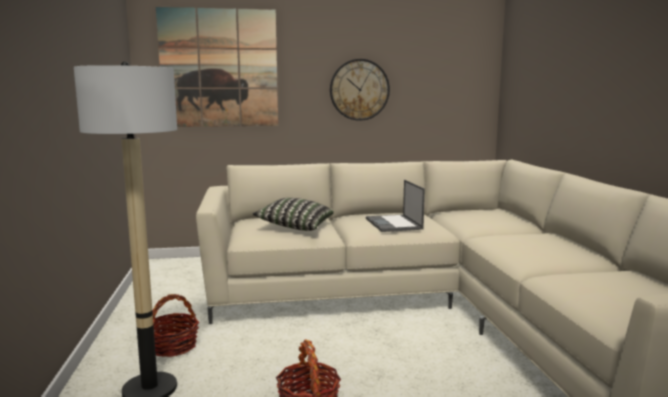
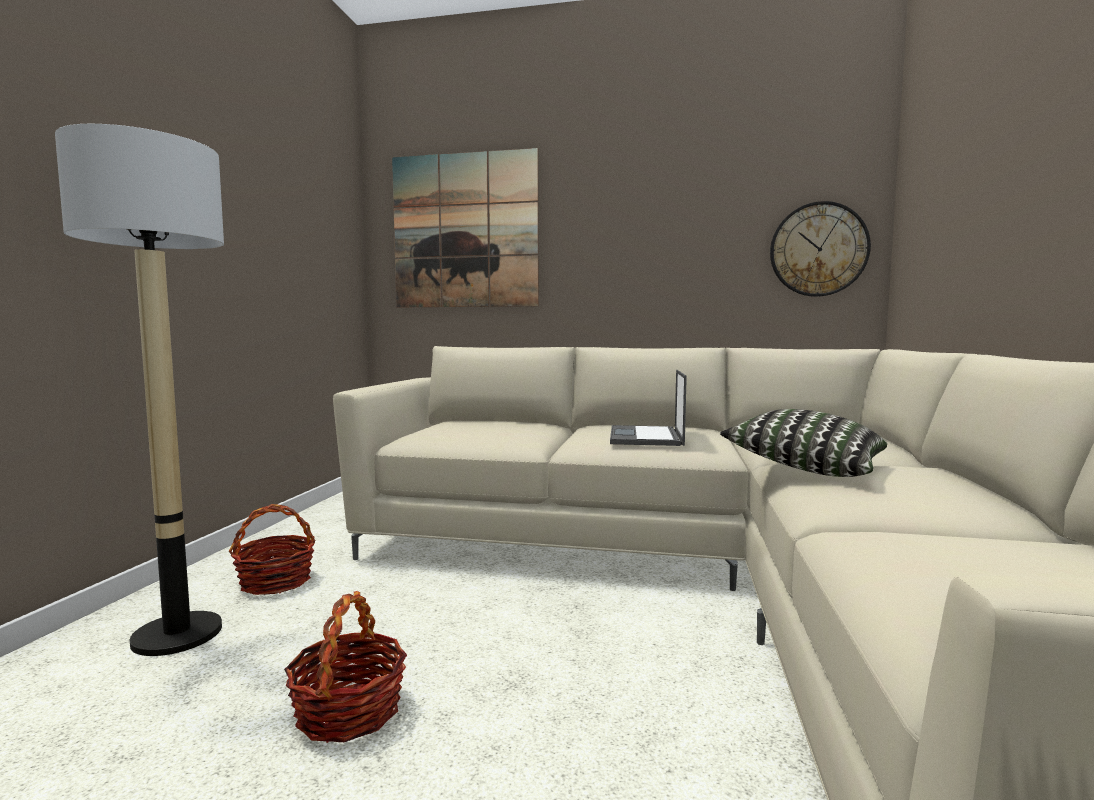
camera: 20 degrees right, 5 degrees down
pillow [253,198,334,231] -> pillow moved to [720,409,887,477]
wall clock [330,59,390,121] -> wall clock moved to [770,201,871,297]

